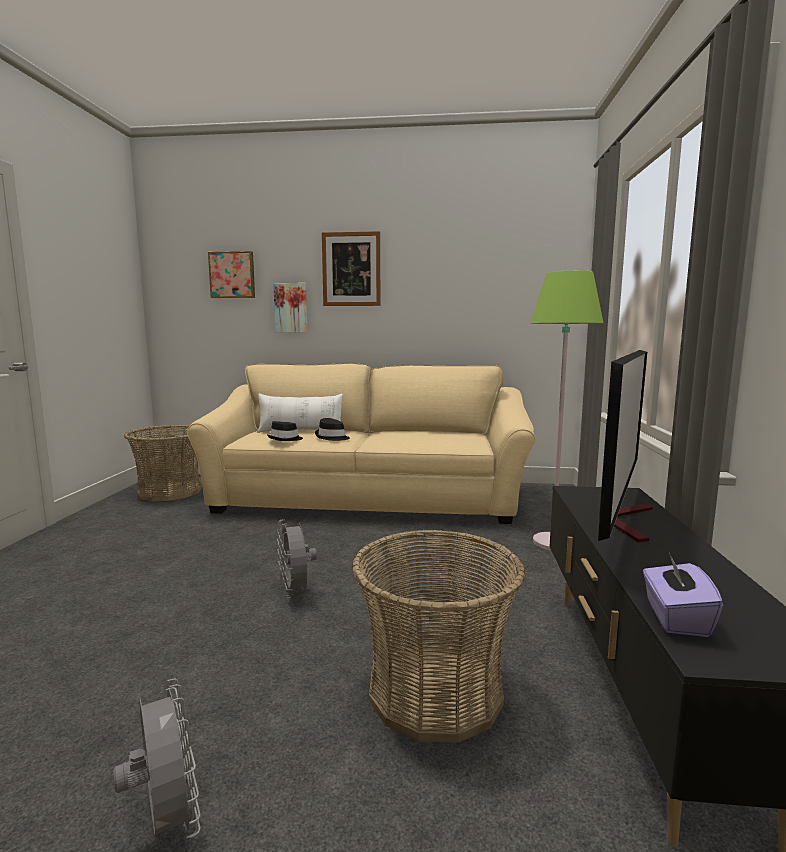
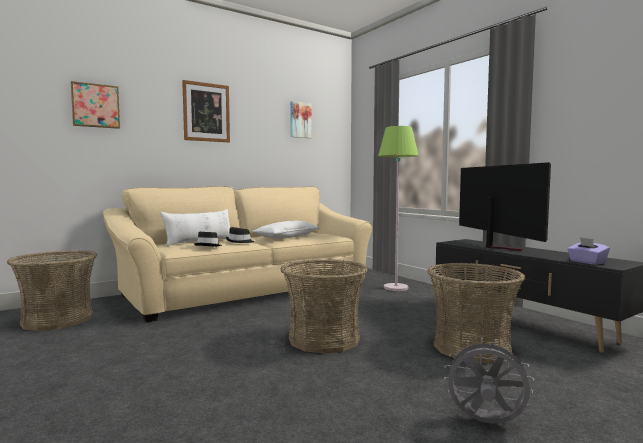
camera: 40 degrees left, 5 degrees down
picture [273,283,307,332] -> picture moved to [290,101,312,138]
grey fan [277,520,317,598] -> basket [280,259,368,354]
none -> white pillow [252,221,320,239]

